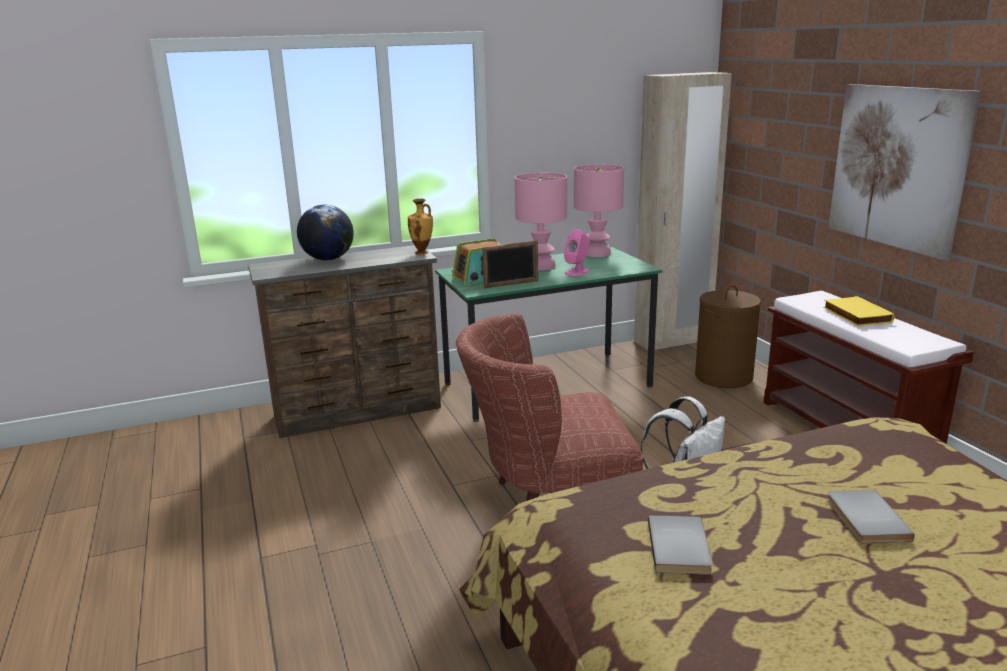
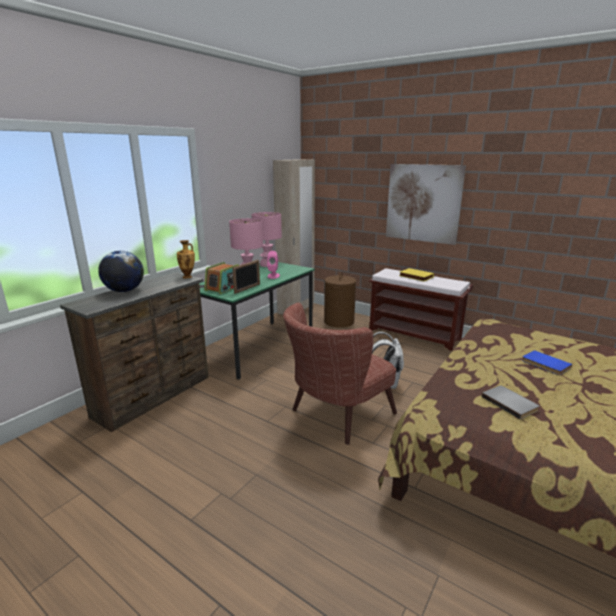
camera: 35 degrees left, 0 degrees up
grey book [827,490,915,544] -> blue book [522,350,572,375]

